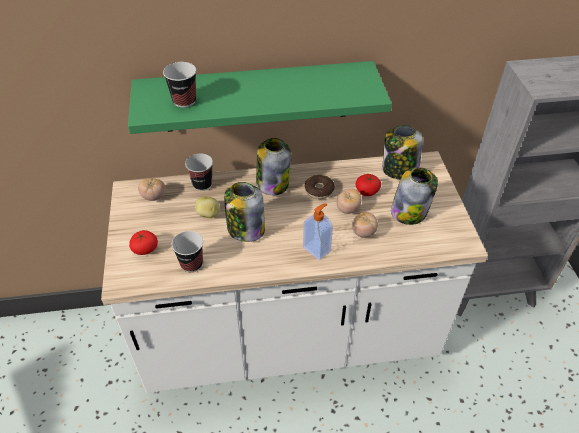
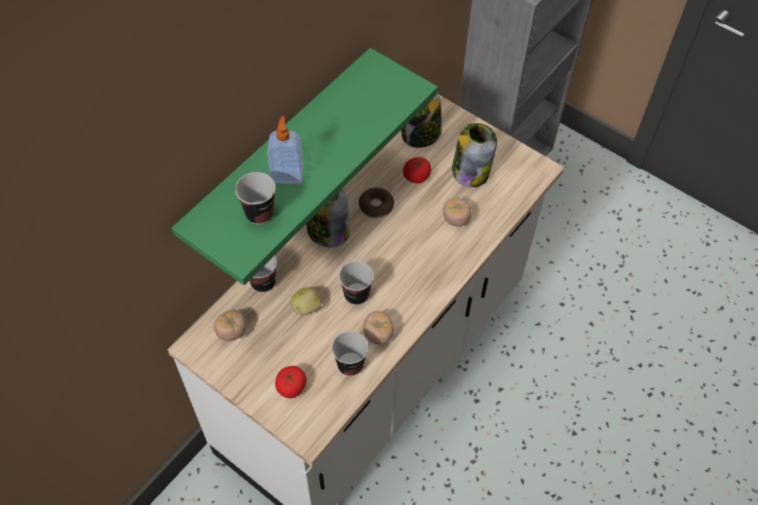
camera: 45 degrees left, 10 degrees up
jar [224,182,265,242] -> cup [339,261,374,305]
soap dispenser [303,203,333,260] -> soap dispenser moved to [267,116,303,184]
tomato [336,188,361,214] -> tomato moved to [363,311,394,344]

